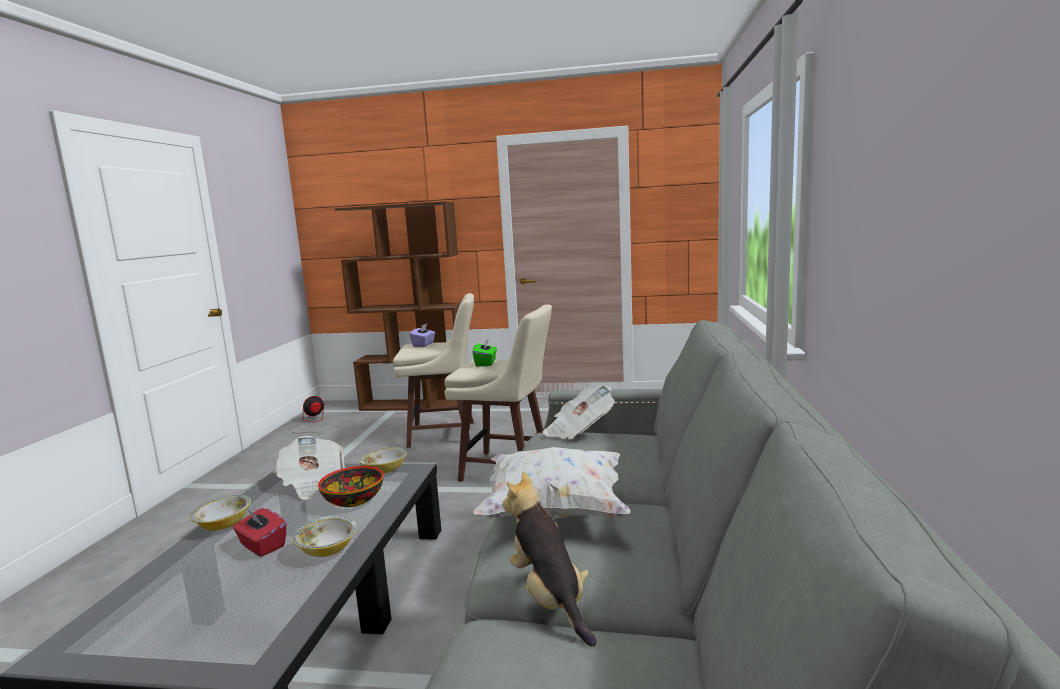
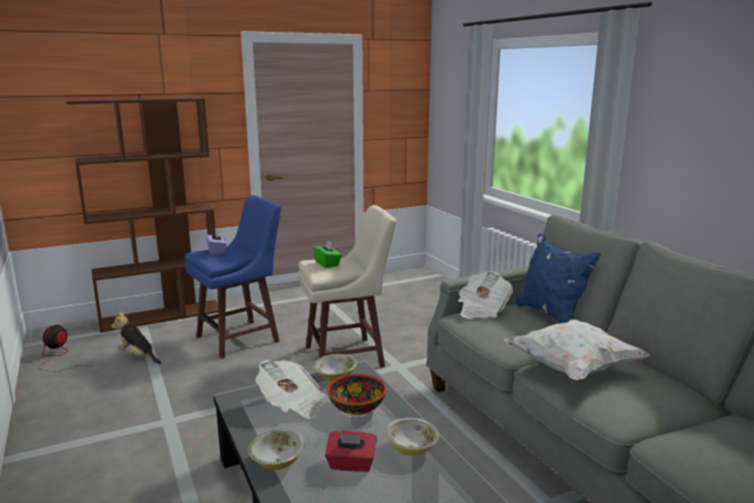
camera: 35 degrees left, 5 degrees up
beige stool [393,293,474,448] -> blue stool [185,195,281,359]
plush toy [502,472,597,647] -> plush toy moved to [112,312,161,364]
none -> blue pillow [515,233,601,324]

